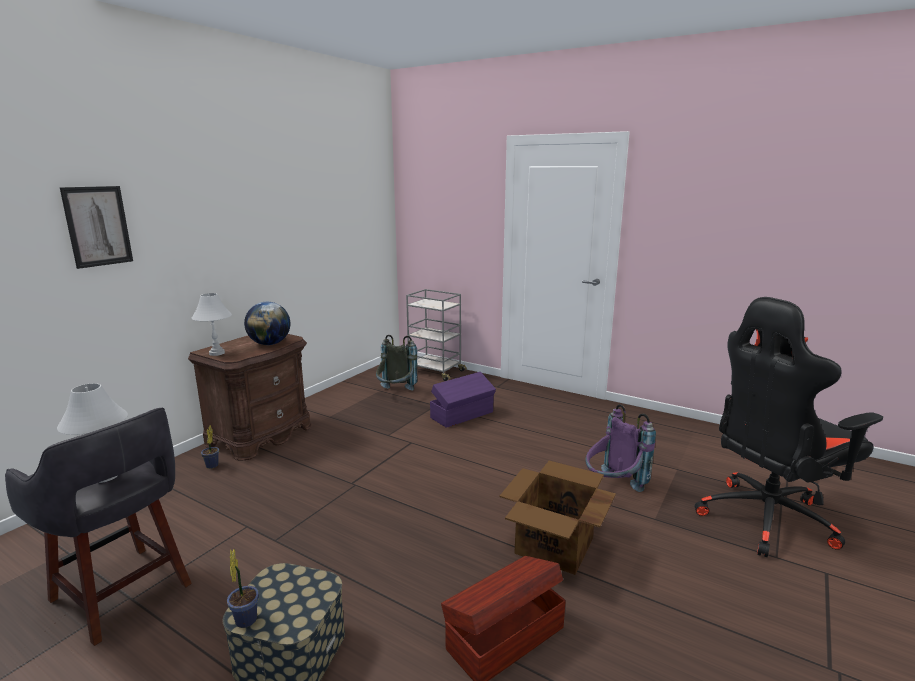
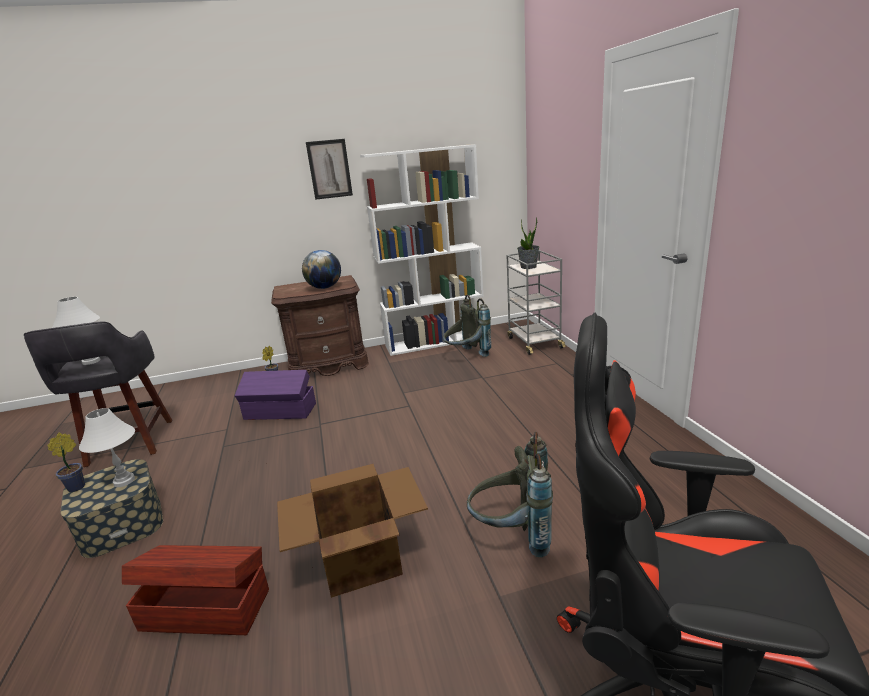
camera: 45 degrees right, 5 degrees up
picture [60,186,133,269] -> picture moved to [306,139,353,200]
white table lamp [192,293,232,356] -> white table lamp moved to [79,408,135,487]
purple storage box [430,372,496,428] -> purple storage box moved to [235,370,316,420]
purple backpack [585,404,656,492] -> grey backpack [467,432,553,557]
none -> white bookcase [360,144,484,356]
none -> potted plant [517,217,540,269]

